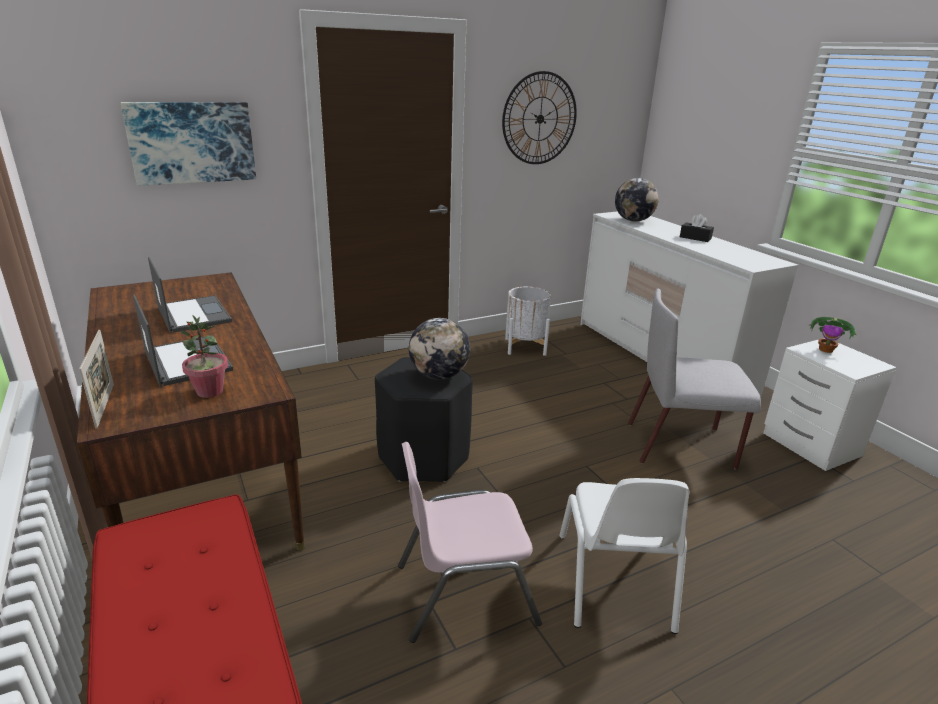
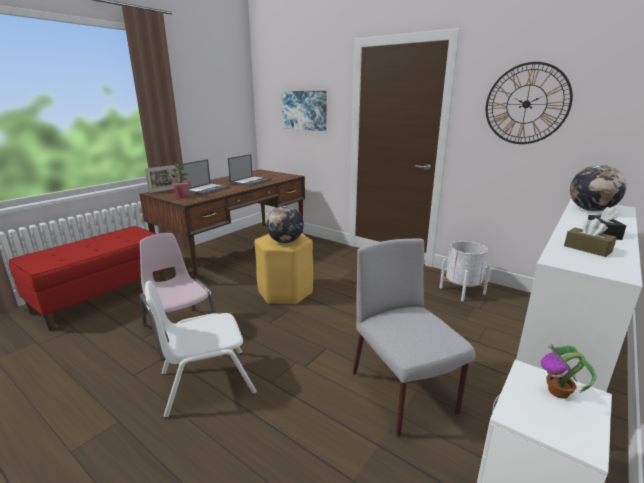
camera: 65 degrees right, 5 degrees down
black stool [375,357,473,482] -> yellow stool [254,233,313,305]
none -> brown tissue box [564,219,617,257]

